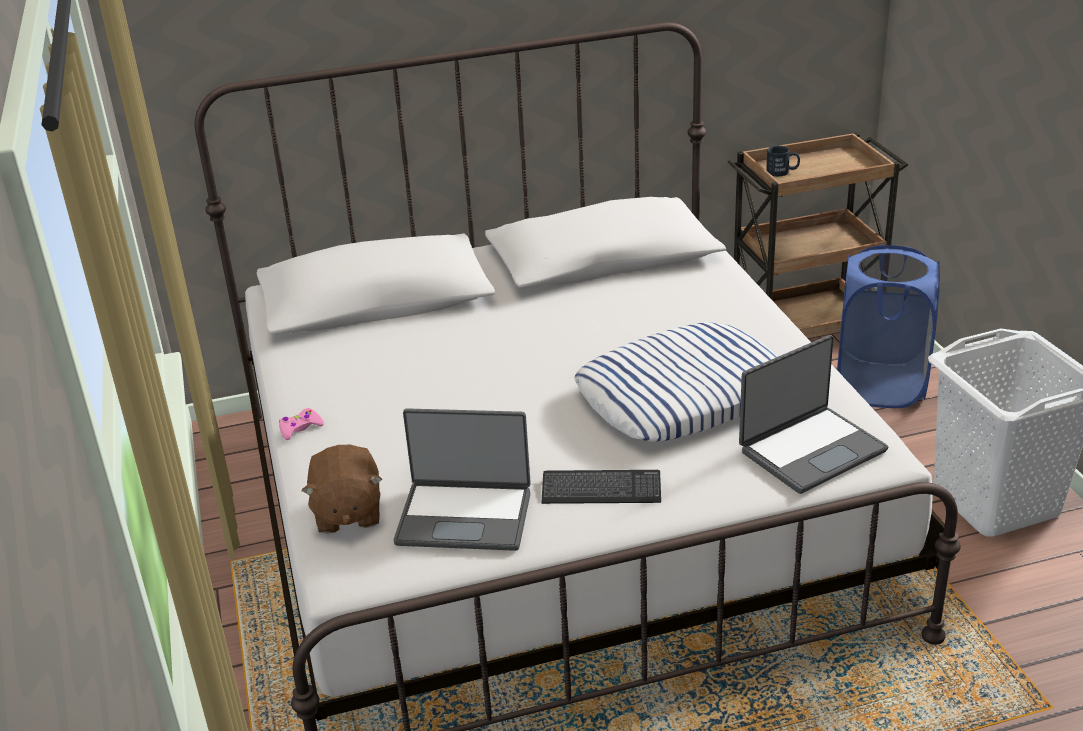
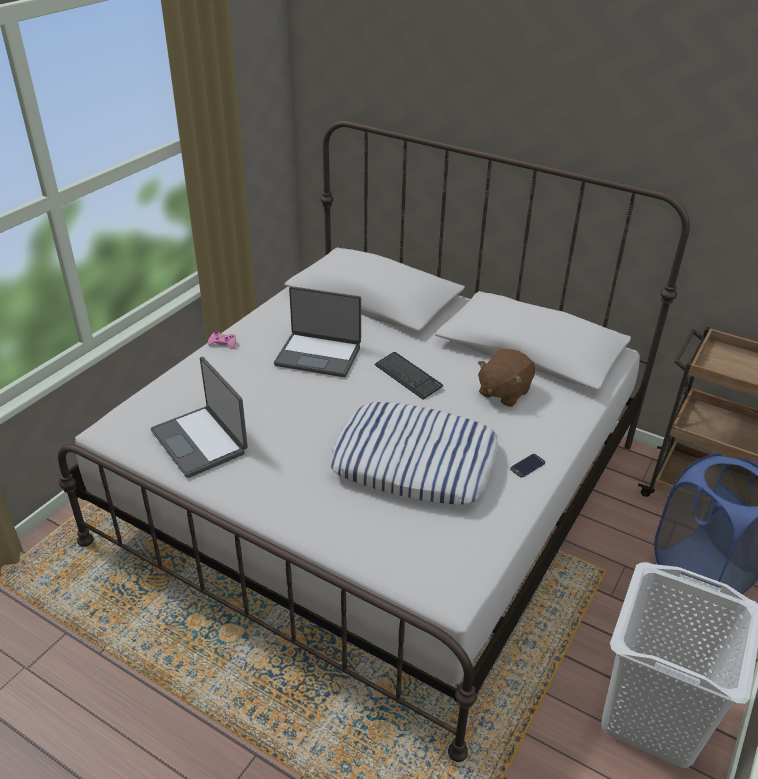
camera: 45 degrees right, 5 degrees up
brown plush toy [302,445,382,534] -> brown plush toy moved to [478,349,535,407]
keyboard [542,470,661,504] -> keyboard moved to [374,352,443,400]
laptop [739,335,888,494] -> laptop moved to [274,286,361,377]
black mug [766,146,800,176] -> none
none -> phone [510,454,545,477]

